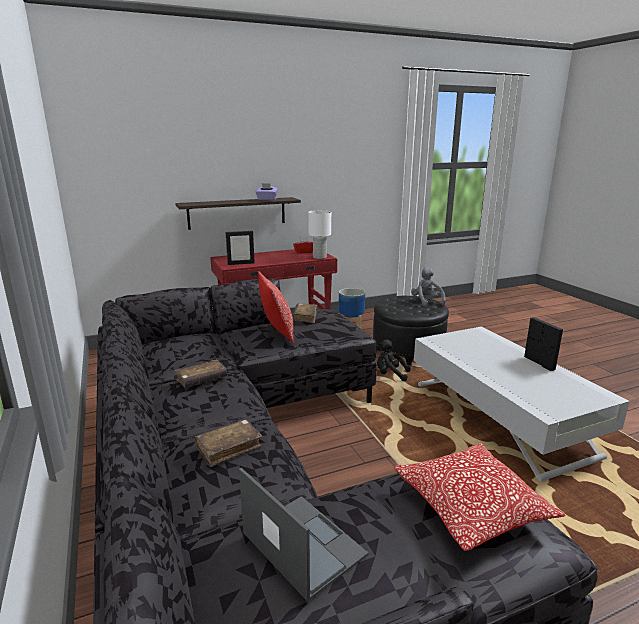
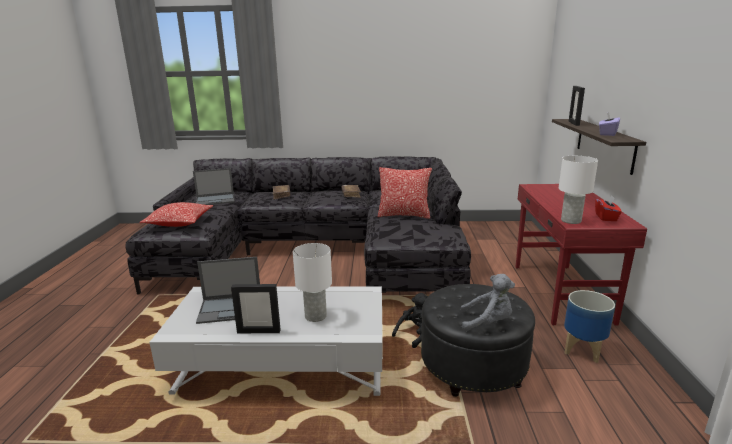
camera: 115 degrees right, 0 degrees up
picture frame [226,231,255,265] -> picture frame moved to [569,86,585,126]
brown book [293,303,317,323] -> none
none -> laptop [196,257,260,324]
none -> white table lamp [293,243,332,322]

